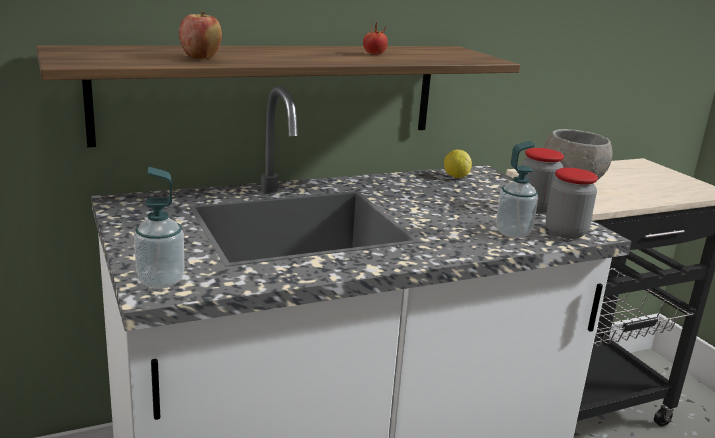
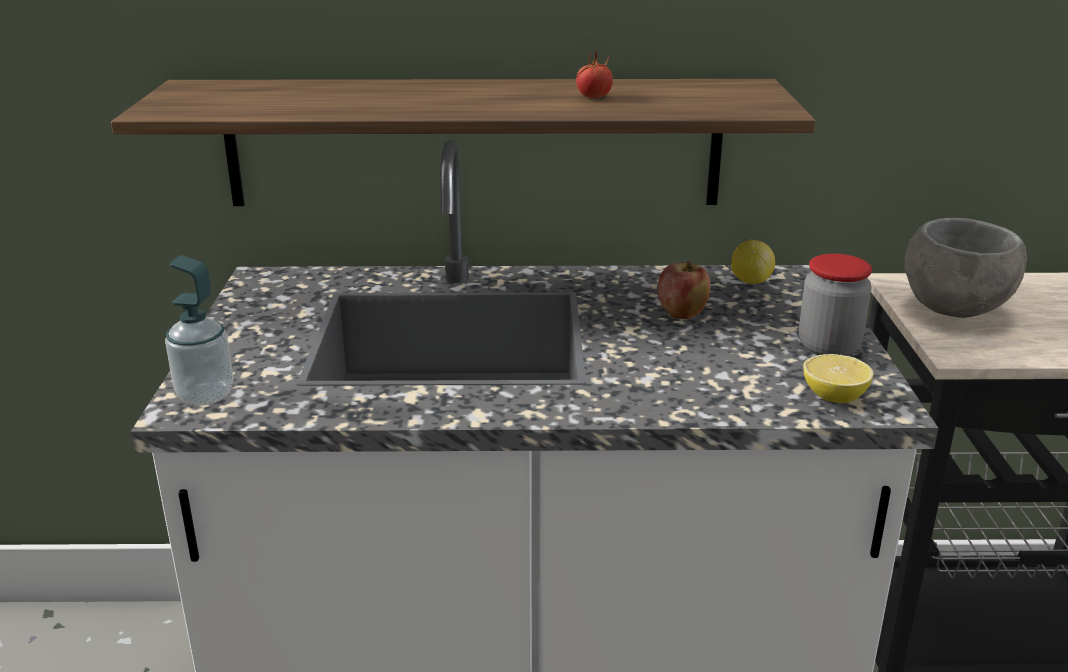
camera: 25 degrees right, 5 degrees up
apple [179,11,222,59] -> apple moved to [657,261,710,319]
soap dispenser [496,141,538,238] -> none
jar [546,168,598,239] -> lemon [803,354,874,403]

